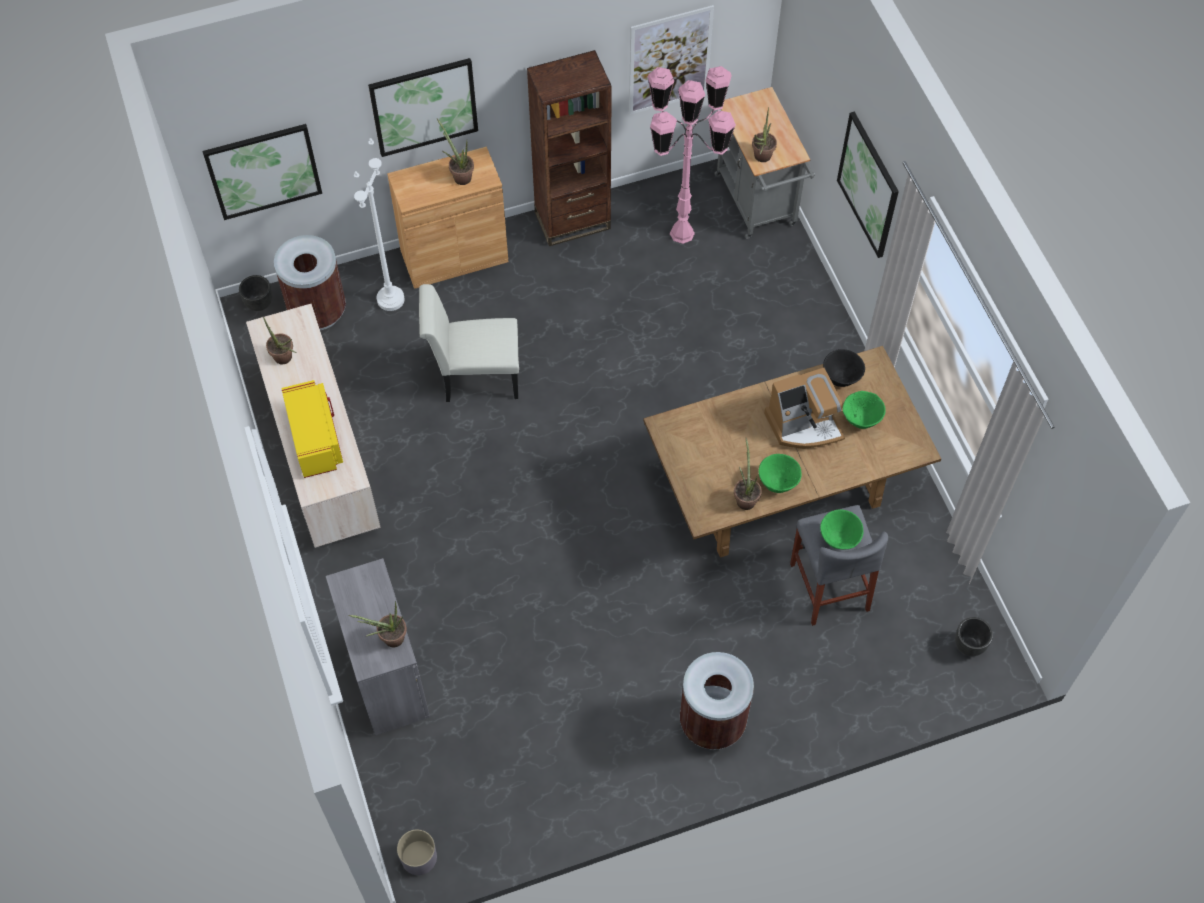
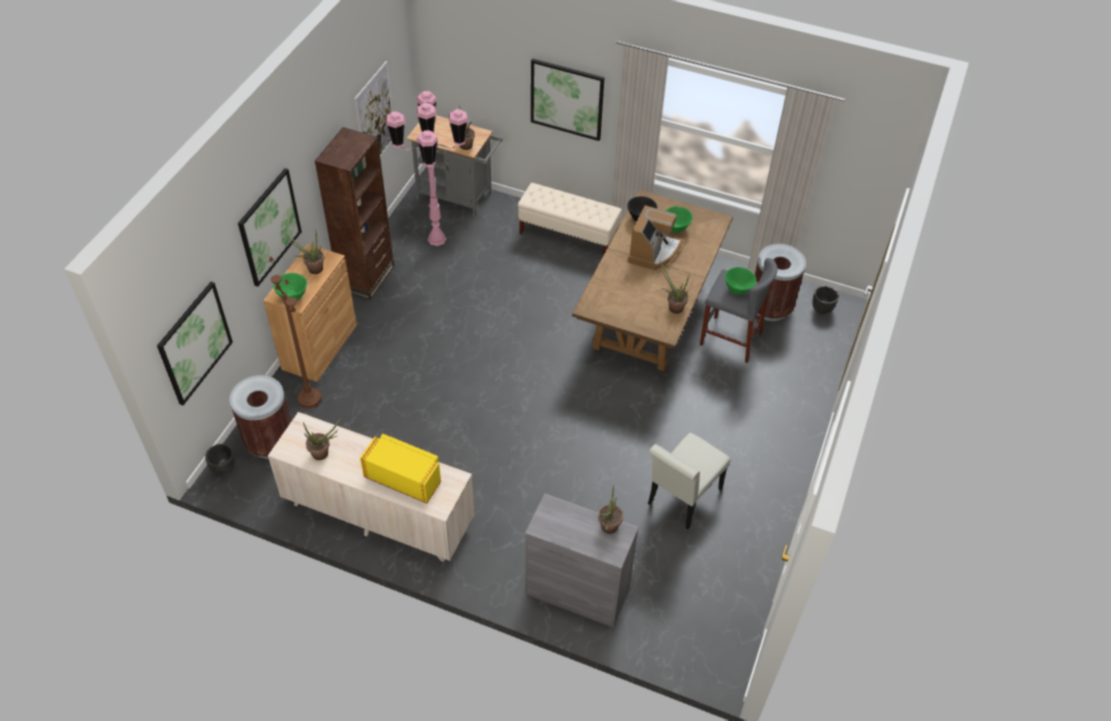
camera: 50 degrees left, 10 degrees down
white floor lamp [354,138,405,311] -> brown floor lamp [269,256,322,408]
grey planter [397,830,437,875] -> none
white chair [419,284,519,402] -> white chair moved to [648,433,731,530]
brown trash can [680,652,754,750] -> brown trash can moved to [755,244,806,321]
green bowl [758,454,802,493] -> green bowl moved to [274,273,307,301]
none -> beige bench [518,183,622,255]

